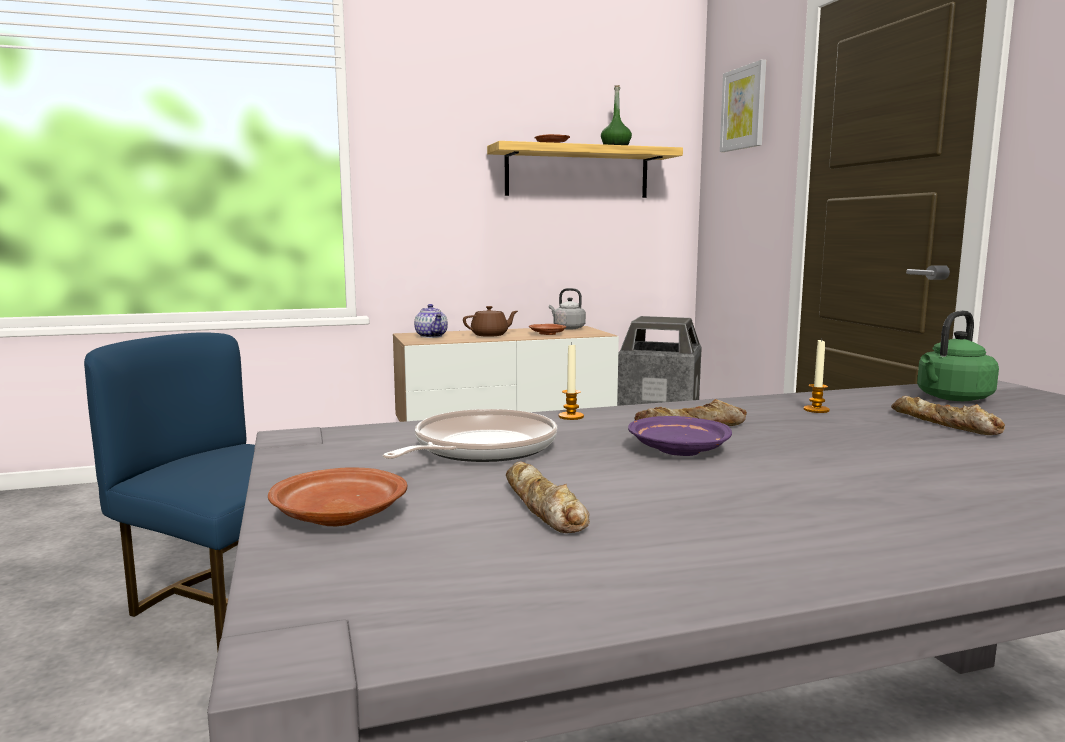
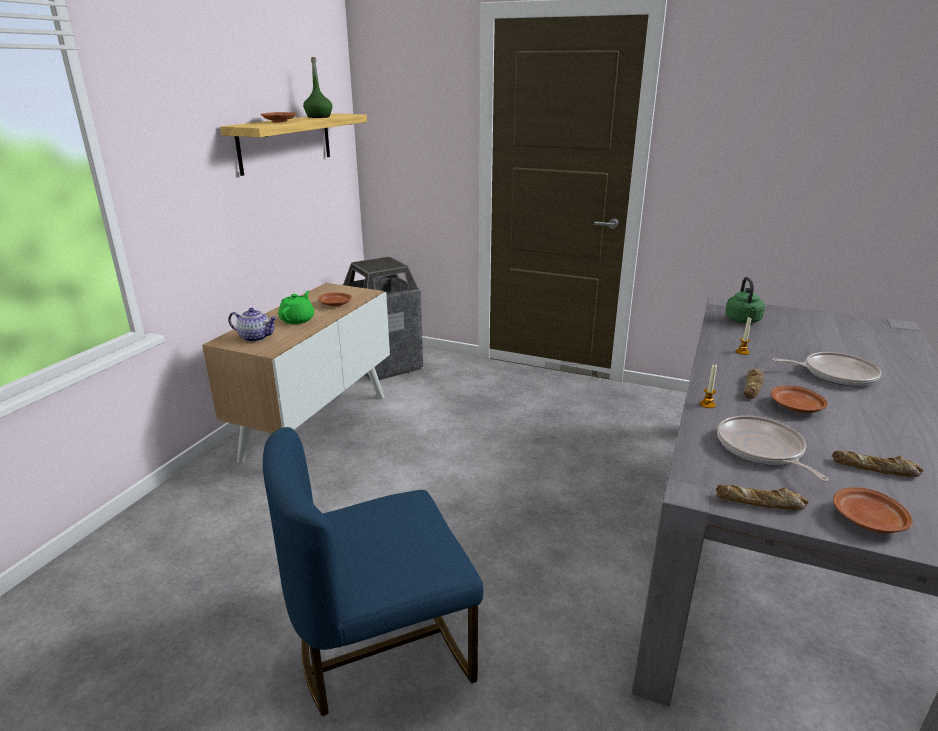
camera: 50 degrees left, 15 degrees up
brown teapot [463,306,518,337] -> green teapot [278,290,314,324]
grey kettle [549,288,586,329] -> none
purple plate [628,416,732,456] -> brown plate [771,385,828,413]
picture [720,60,766,152] -> none
bread [891,396,1005,435] -> bread moved to [716,485,809,510]
none -> frying pan [773,352,881,386]

